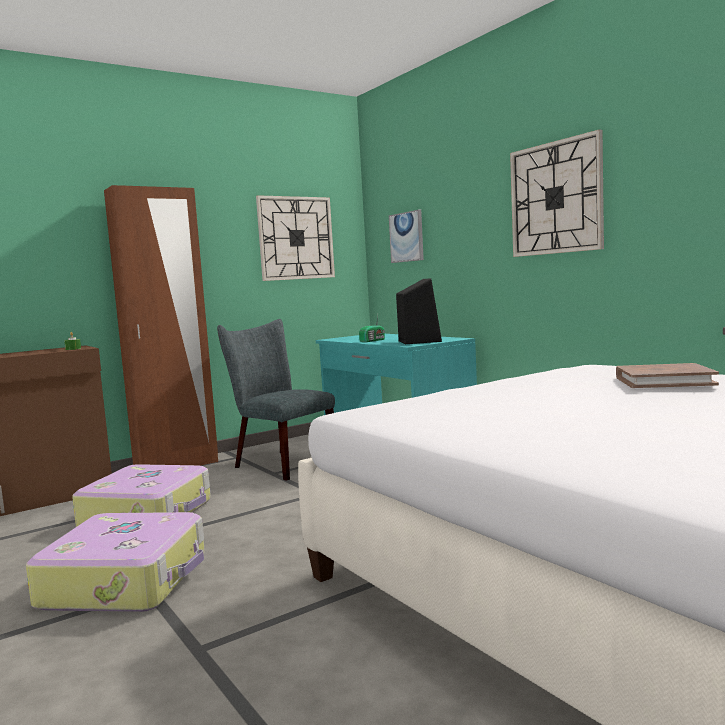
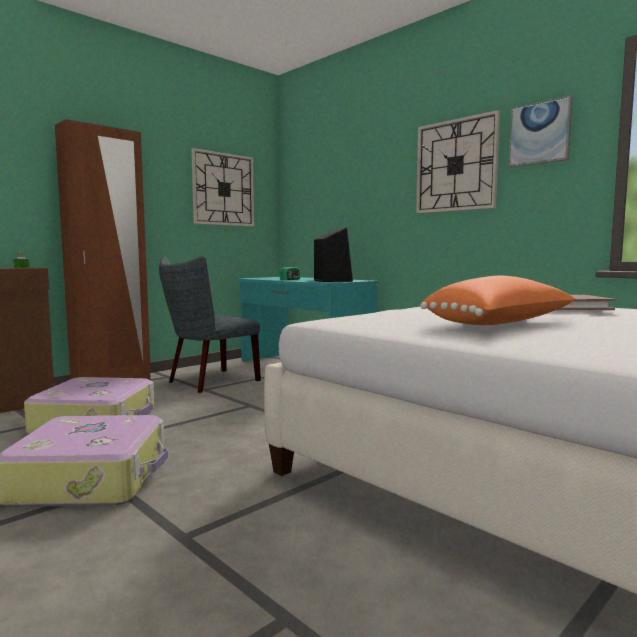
camera: 10 degrees left, 0 degrees up
grey chair [217,319,335,481] -> grey chair turned 75 degrees counterclockwise [159,256,261,393]
picture [389,210,424,263] -> picture moved to [509,96,572,167]
none -> orange pillow [420,276,576,325]

